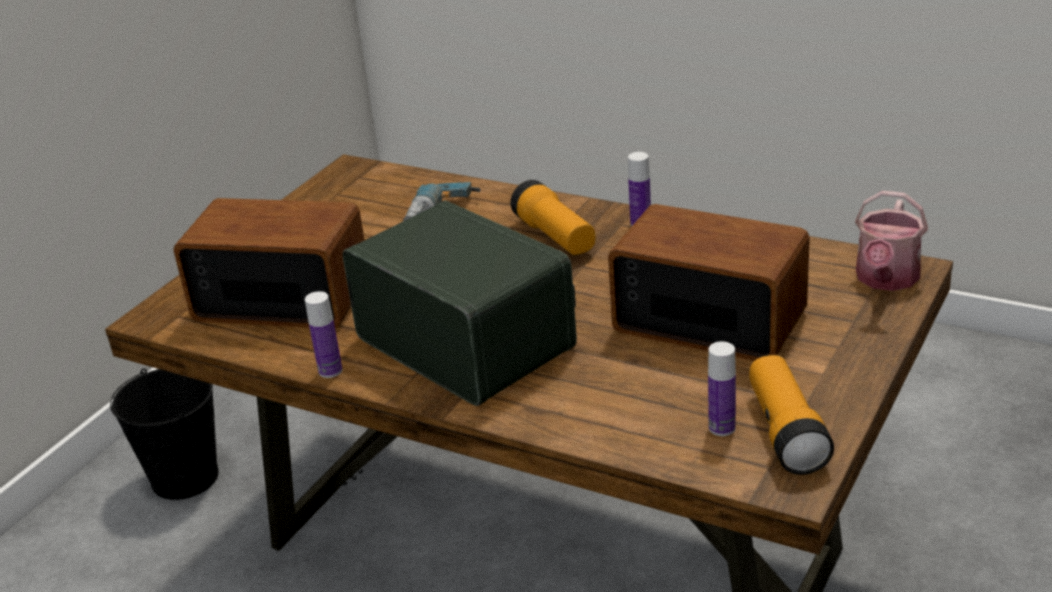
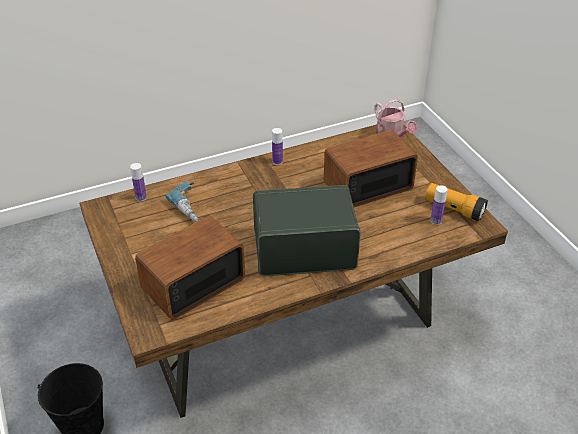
camera: 55 degrees left, 10 degrees up
bottle [305,291,342,378] -> bottle moved to [130,163,147,201]
flashlight [511,180,596,255] -> none

